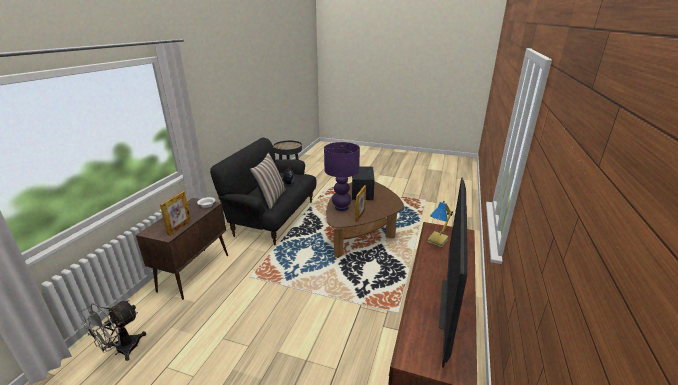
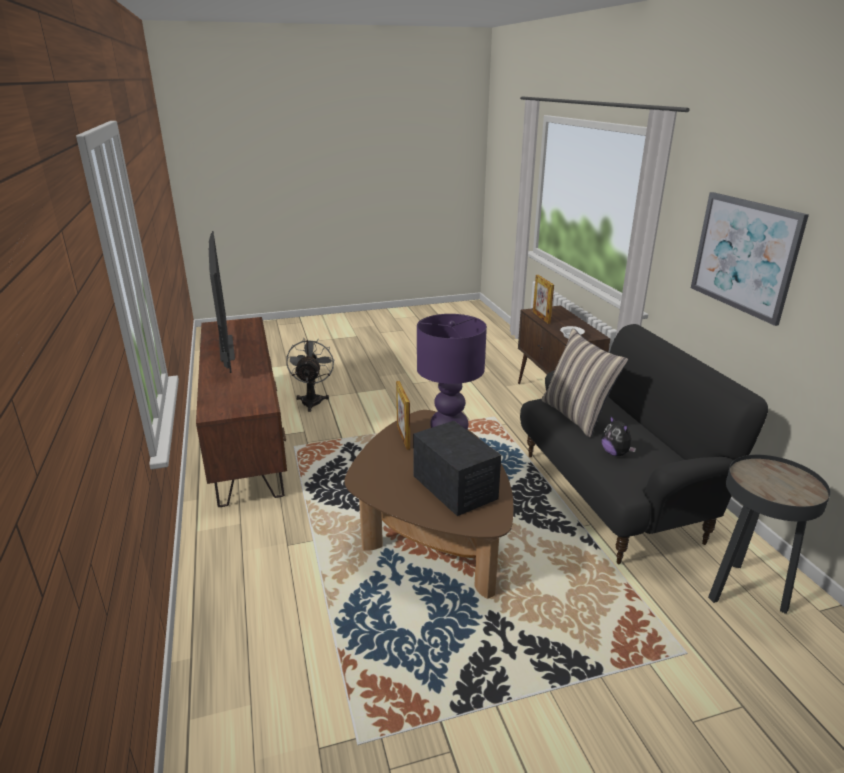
camera: 145 degrees right, 0 degrees up
grey fan [78,300,146,361] -> grey fan moved to [286,338,335,412]
table lamp [427,201,453,247] -> none
none -> picture [691,192,809,326]

